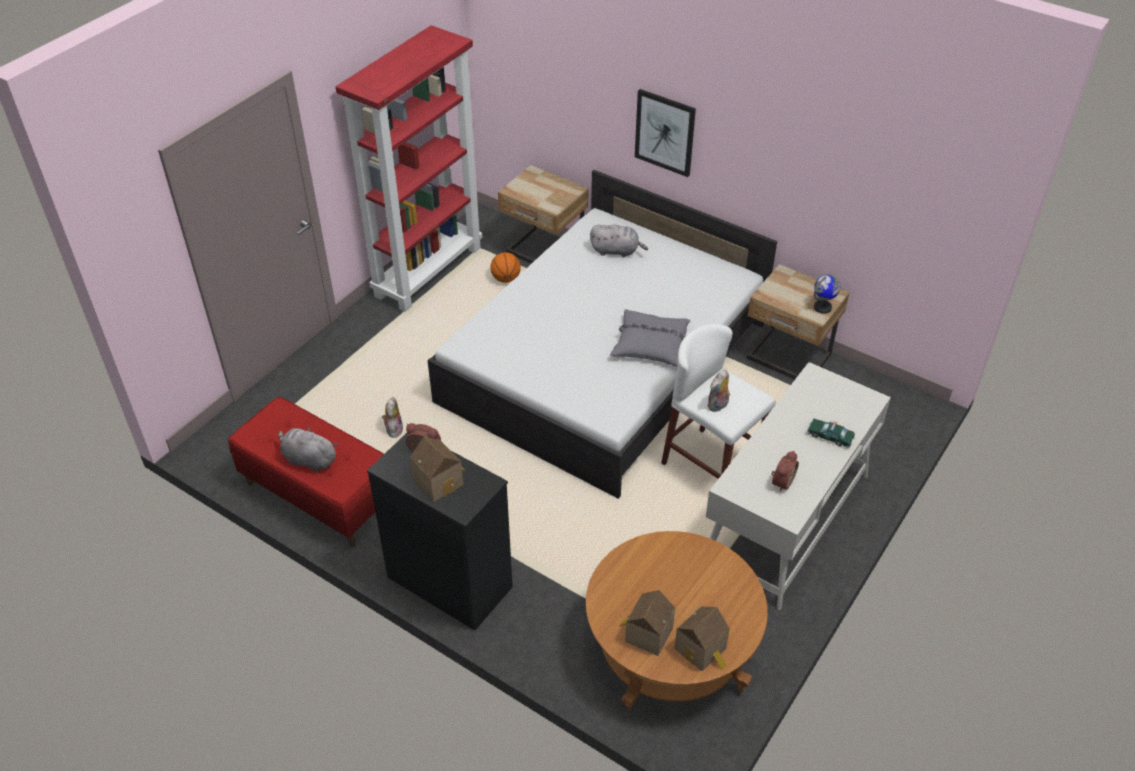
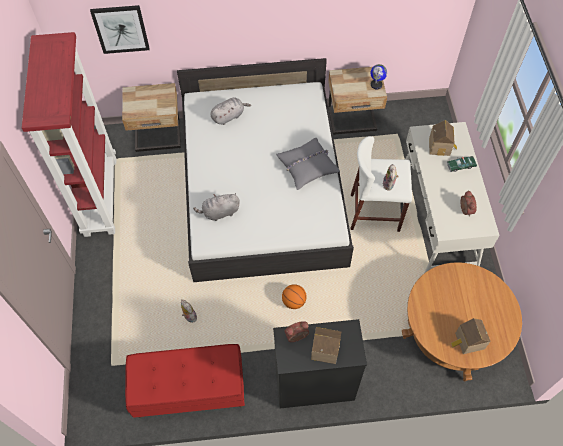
camera: 40 degrees left, 15 degrees up
grey plush toy [278,426,337,472] -> grey plush toy moved to [193,193,240,221]
basketball [490,252,521,283] -> basketball moved to [282,284,307,309]
picture [635,89,696,177] -> picture moved to [90,5,150,54]
toy house [674,606,730,671] -> toy house moved to [429,120,457,156]

